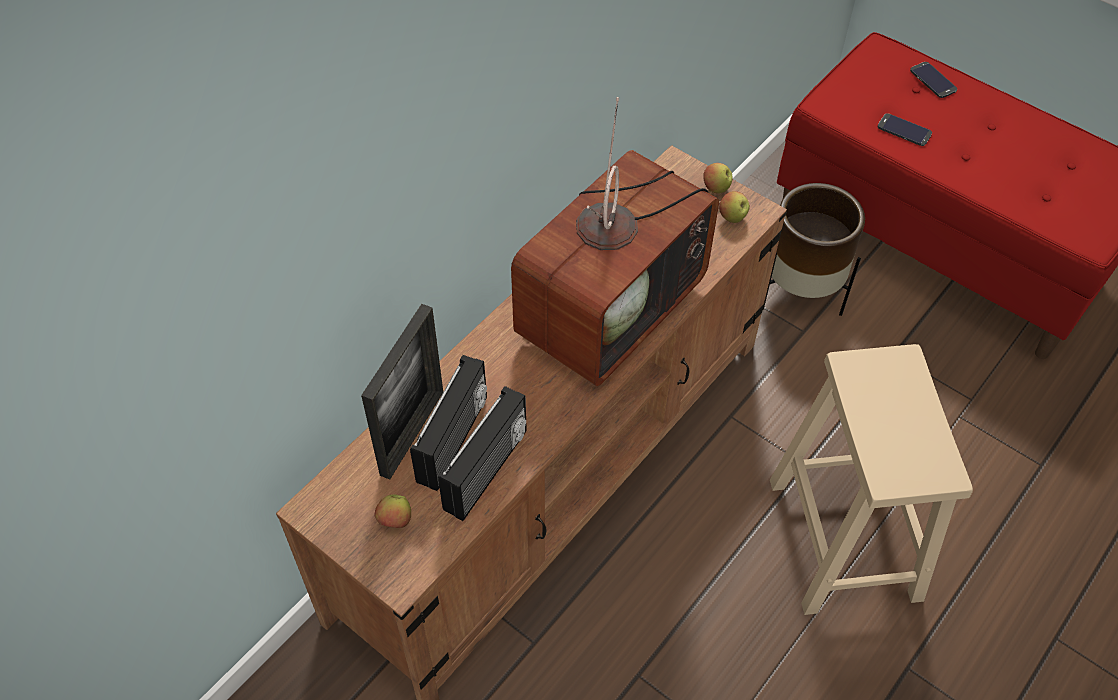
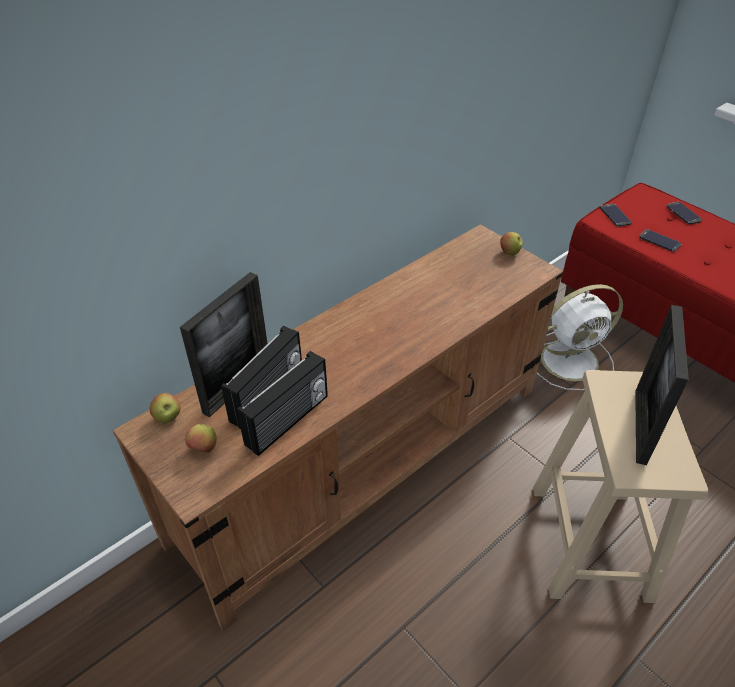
camera: 10 degrees right, 10 degrees down
television [511,97,719,386] -> none
apple [719,191,750,223] -> apple moved to [150,393,180,424]
brown planter [763,183,865,316] -> white fan [537,284,623,390]
none -> phone [600,204,632,226]
none -> picture frame [635,305,689,465]

